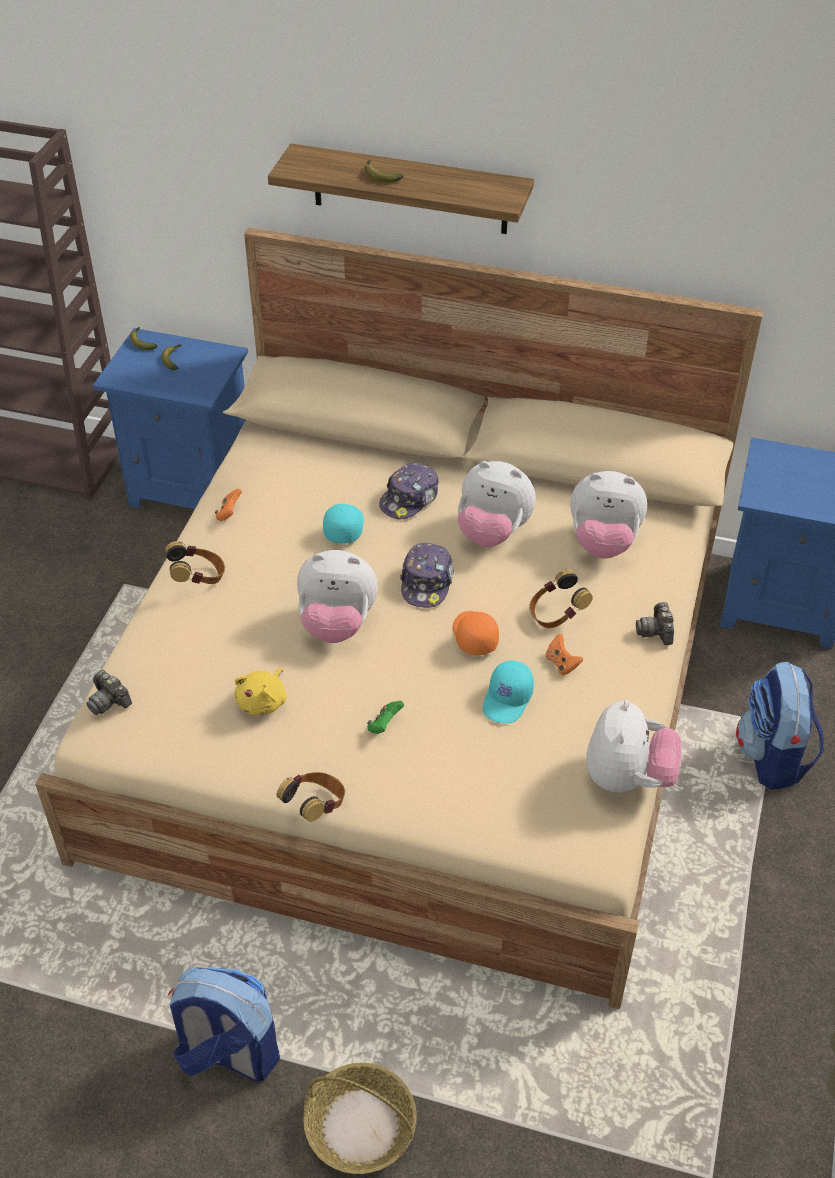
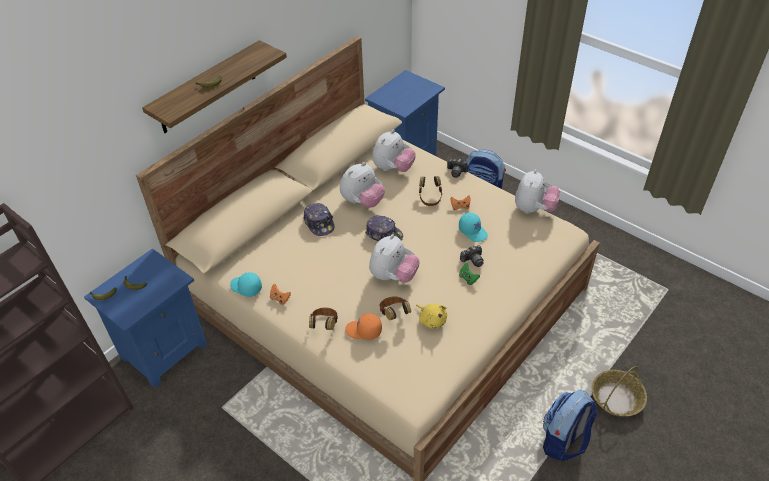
camera: 65 degrees left, 0 degrees up
camera [86,670,132,715] -> camera moved to [460,245,483,267]
headphones [276,772,345,822] -> headphones moved to [380,297,411,320]
turquoise cap [323,504,364,543] -> turquoise cap moved to [230,272,262,297]
orange cap [453,611,499,655] -> orange cap moved to [345,313,382,340]
plush toy [586,700,682,792] -> plush toy turned 75 degrees clockwise [515,169,560,214]

